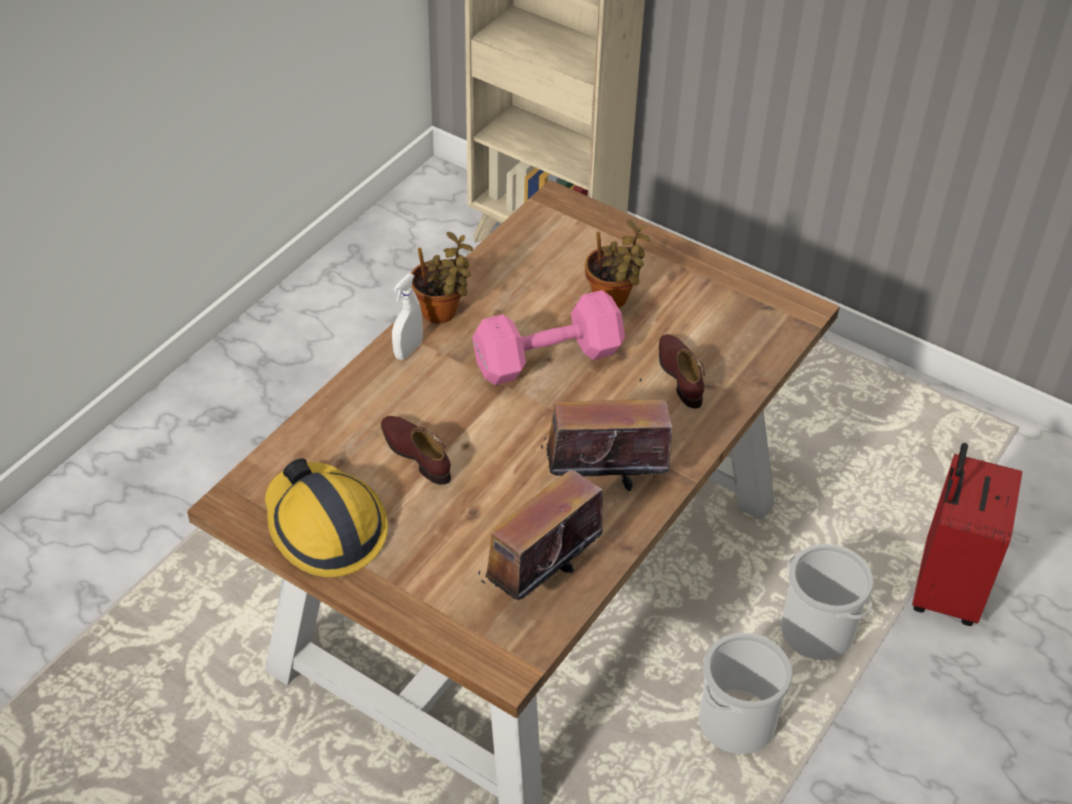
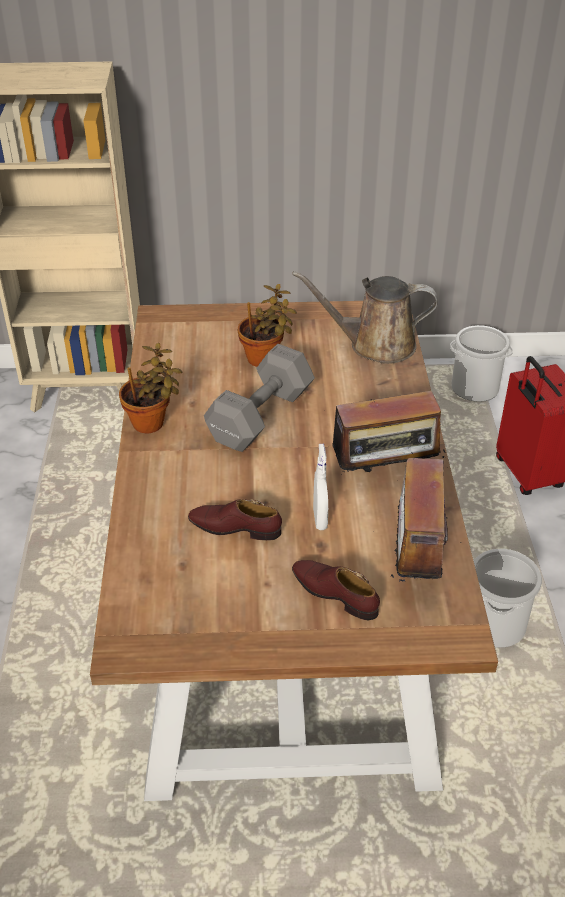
camera: 35 degrees left, 5 degrees down
hard hat [265,458,388,577] -> none
white spray bottle [392,274,423,360] -> white spray bottle moved to [313,444,328,530]
pink dumbbell [472,290,625,385] -> grey dumbbell [204,344,315,452]
radio [541,379,672,492] -> radio turned 150 degrees counterclockwise [324,384,445,475]
brown shoe [659,334,705,408] -> brown shoe moved to [292,560,380,620]
bucket [781,544,874,660] -> bucket moved to [450,325,513,402]
none -> brown watering can [292,271,438,364]

